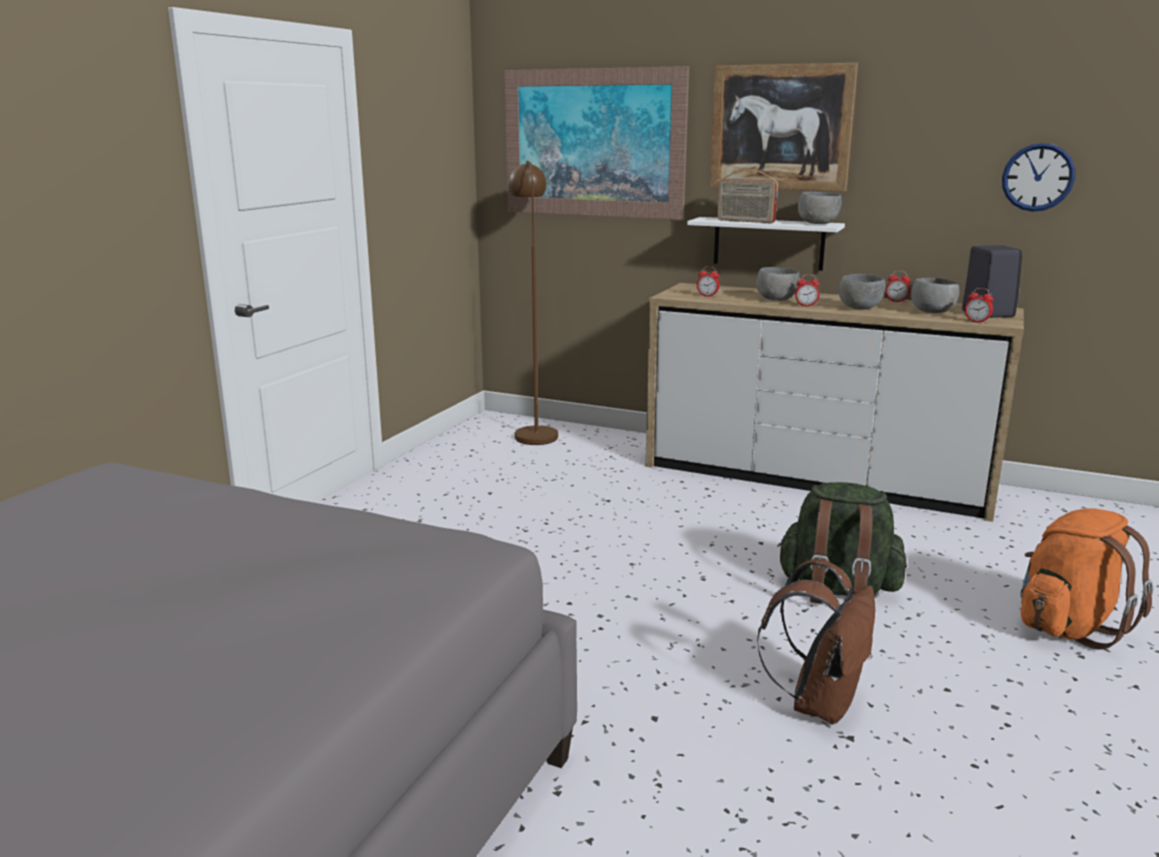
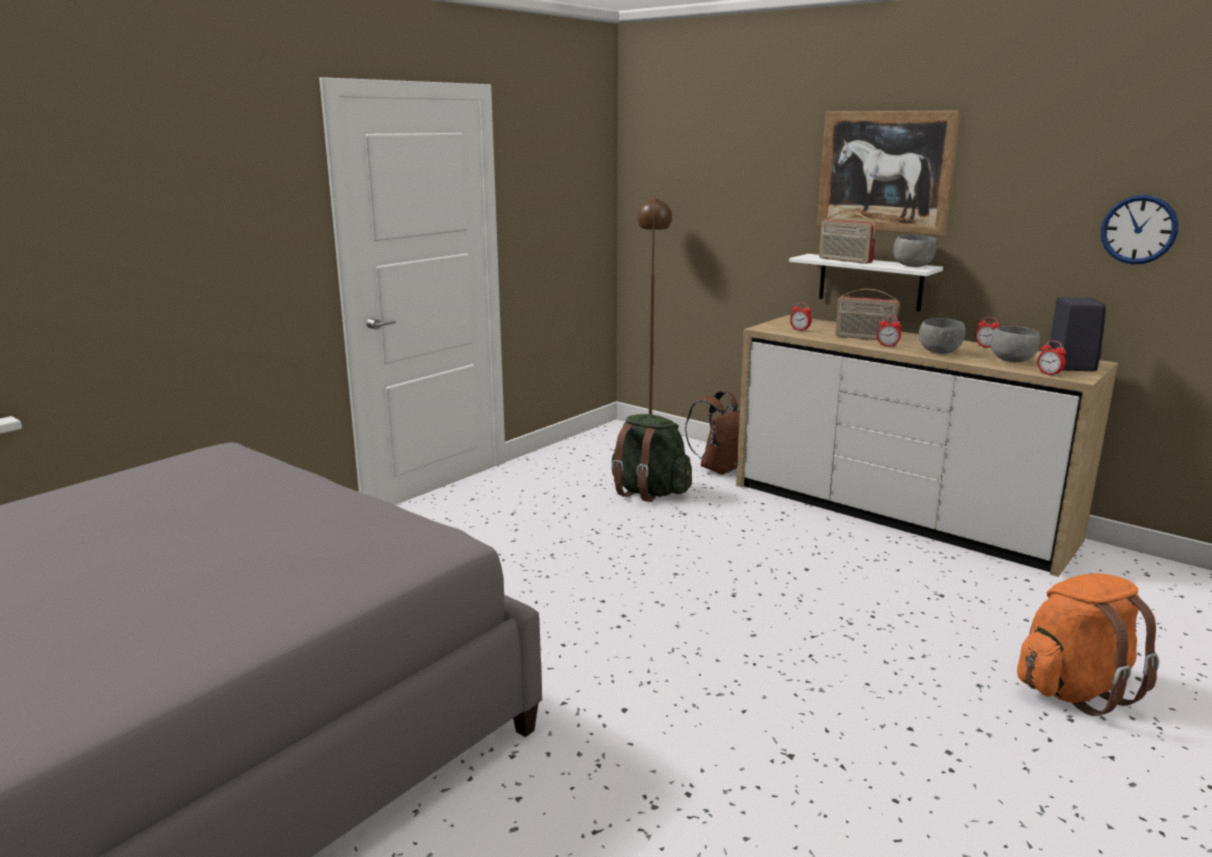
camera: 15 degrees right, 0 degrees up
picture [504,66,689,220] -> none
grey bowl [756,267,800,301] -> radio [835,289,899,340]
brown backpack [757,559,875,724] -> brown backpack moved to [685,390,740,474]
green backpack [777,482,907,604] -> green backpack moved to [612,414,692,502]

